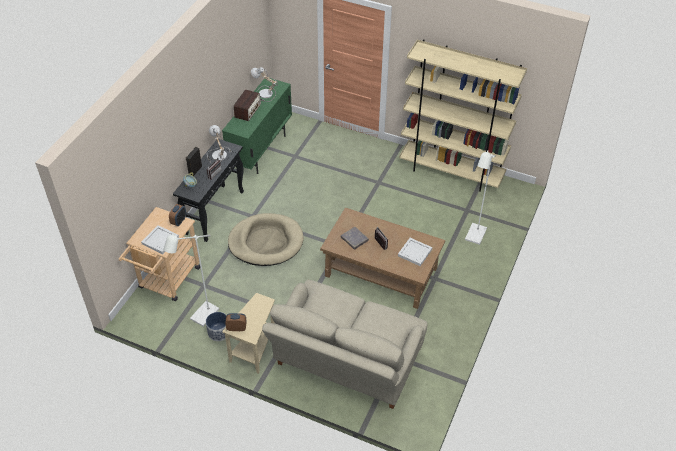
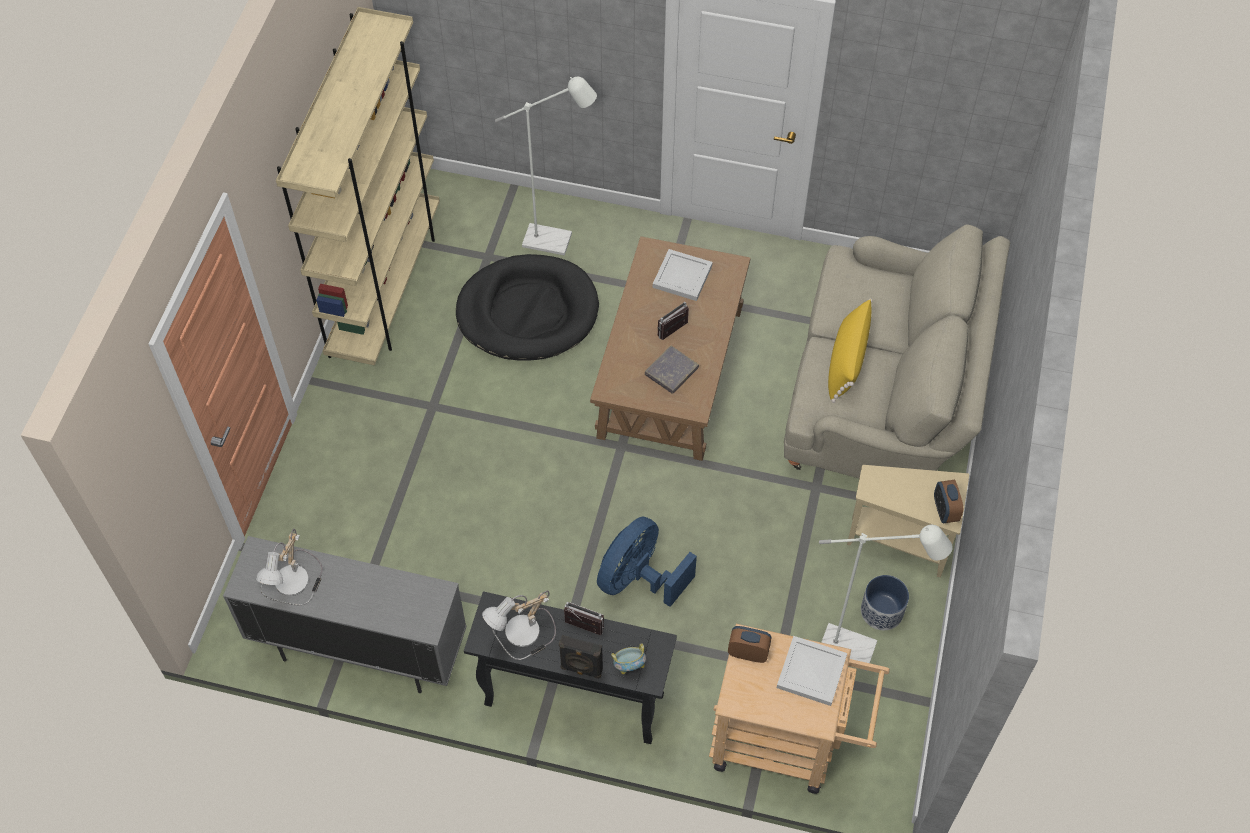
camera: 100 degrees left, 10 degrees up
green cabinet [222,78,292,174] -> grey cabinet [223,536,467,693]
beige dog bed [228,213,304,266] -> blue fan [597,517,697,607]
radio [234,89,261,121] -> none
none -> black dog bed [456,254,599,361]
none -> yellow pillow [828,298,873,403]

